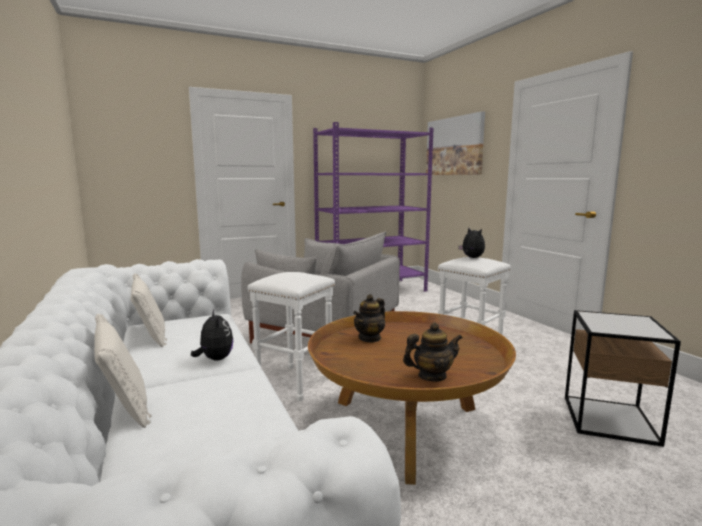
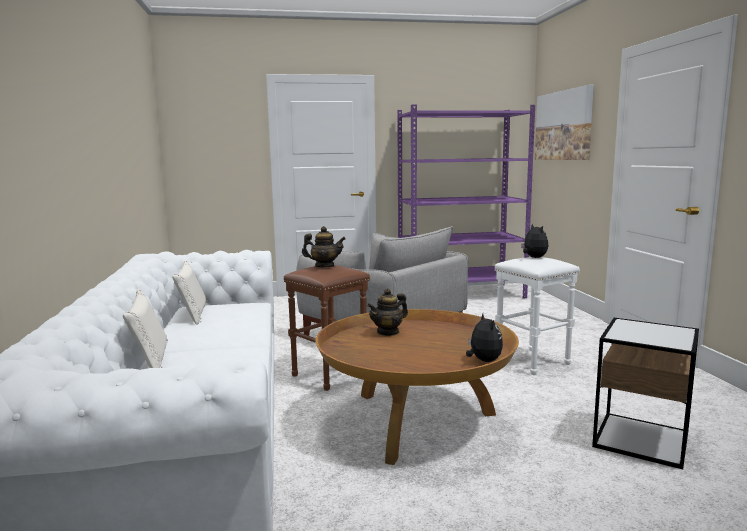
camera: 15 degrees right, 0 degrees up
plush toy [191,309,233,361] -> plush toy moved to [466,313,503,362]
white stool [247,272,335,401] -> brown stool [284,265,370,391]
teapot [403,322,463,382] -> teapot moved to [302,226,346,267]

